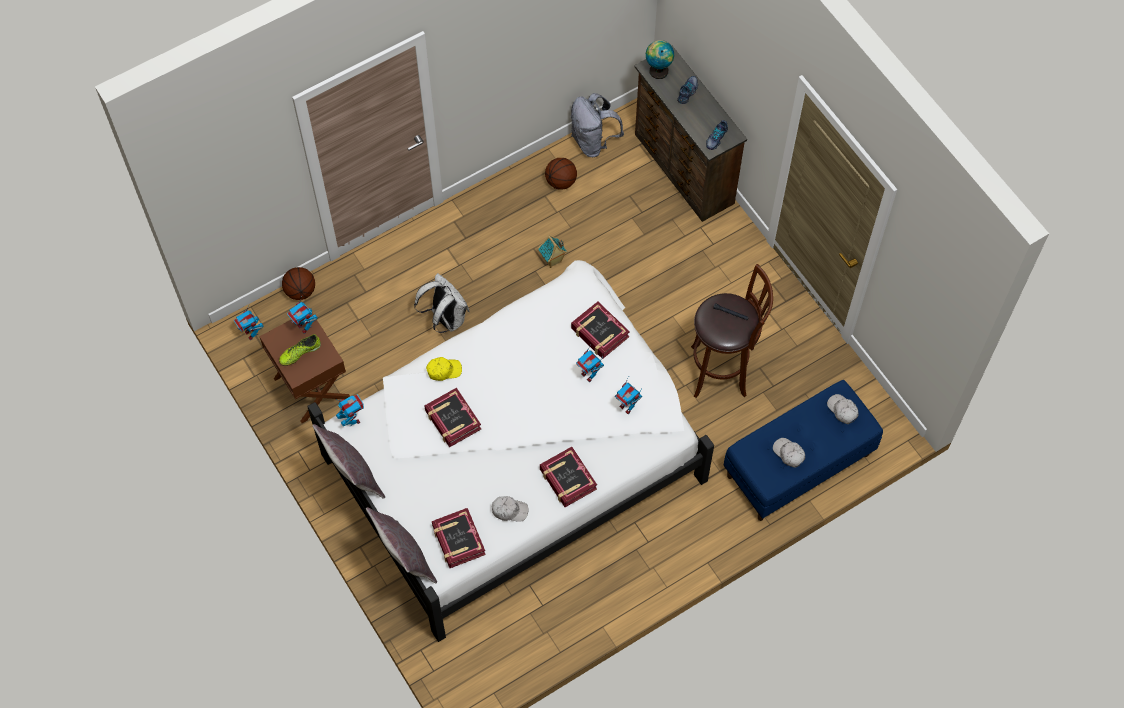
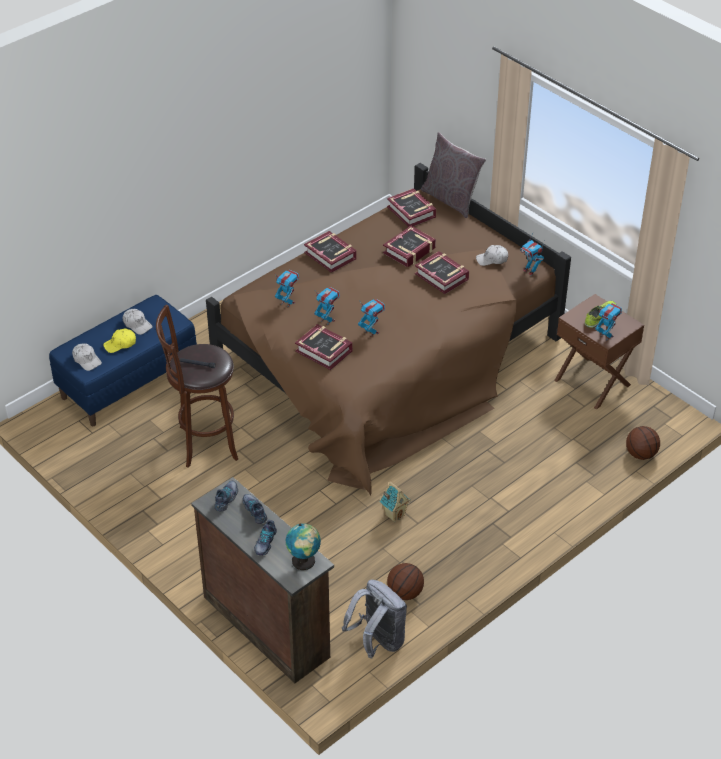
camera: 170 degrees right, 20 degrees down
toy robot [234,308,264,340] -> toy robot moved to [358,299,385,337]
white bed [307,260,714,642] -> brown bed [206,163,571,496]
grey pillow [312,424,385,499] -> none
white backpack [414,273,470,333] -> none
yellow cap [426,357,462,381] -> yellow cap moved to [103,329,136,353]
white cap [492,496,528,522] -> white cap moved to [476,245,508,266]
none -> shoe [242,494,267,524]
none -> book [383,226,436,267]

